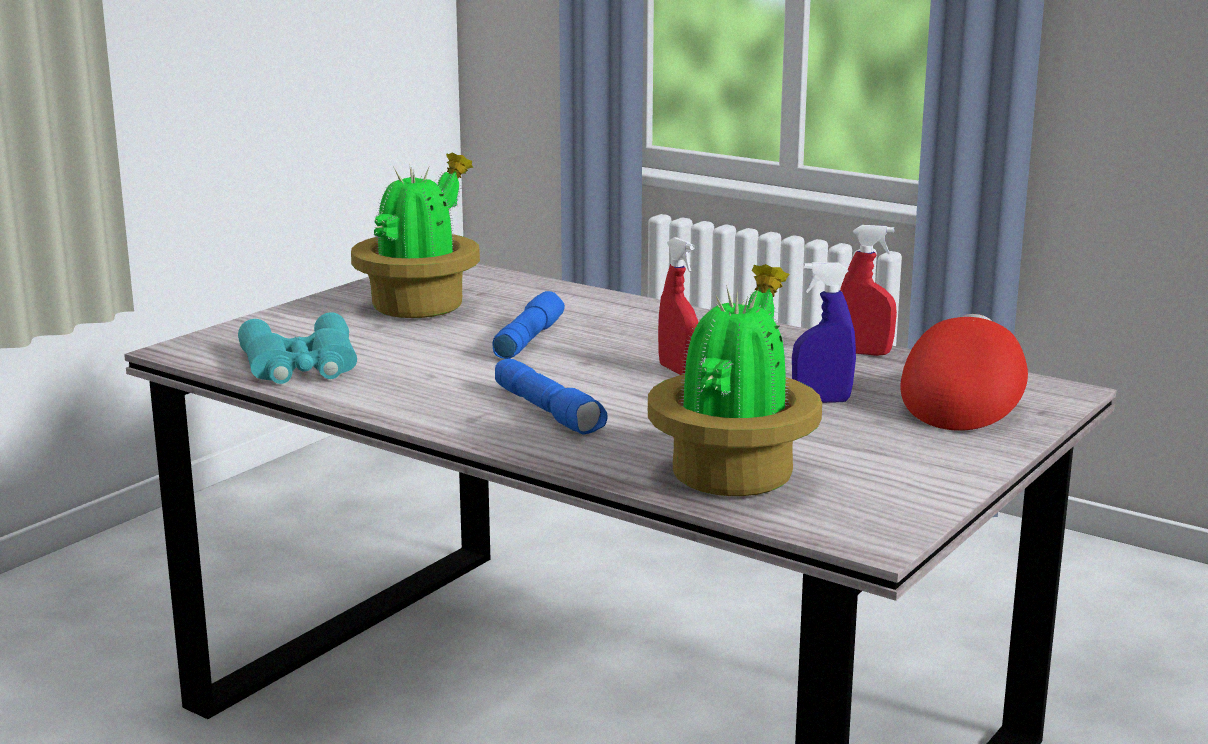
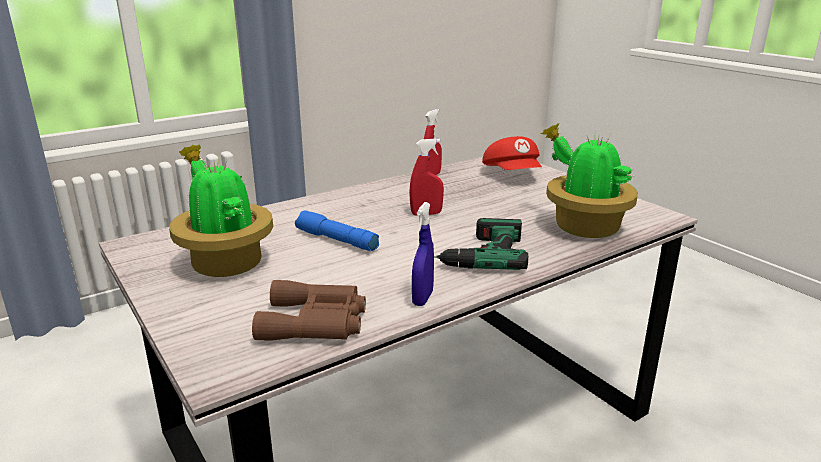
camera: 70 degrees left, 5 degrees up
turquoise binoculars [238,312,357,384] -> brown binoculars [252,280,366,341]
blue flashlight [495,359,608,434] -> power drill [434,218,528,270]
blue spray bottle [792,262,856,403] -> blue spray bottle moved to [412,202,434,306]
red cap [901,314,1028,431] -> red cap turned 150 degrees counterclockwise [482,136,542,170]

